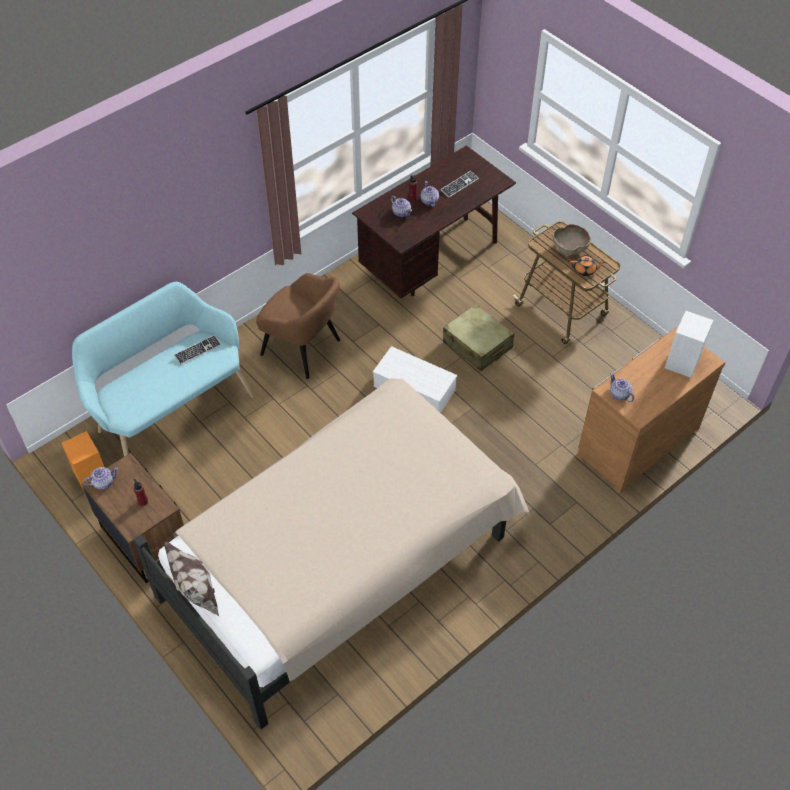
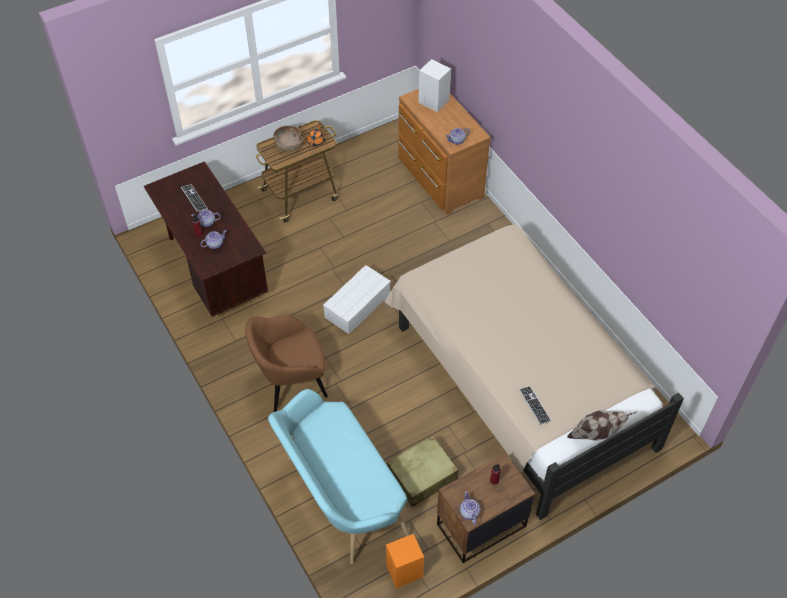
camera: 80 degrees left, 0 degrees up
keyboard [174,335,221,365] -> keyboard moved to [519,386,551,425]
brown armchair [256,273,340,379] -> brown armchair turned 150 degrees counterclockwise [245,315,328,412]
beige suitcase [443,304,514,371] -> beige suitcase moved to [387,435,458,507]

